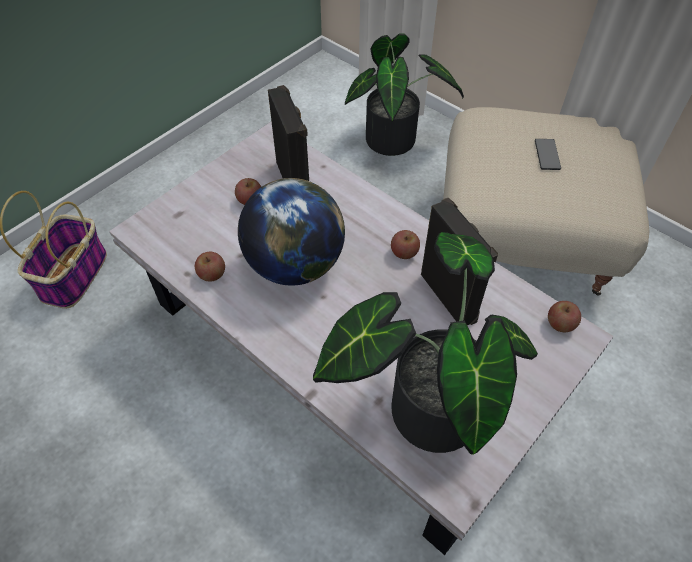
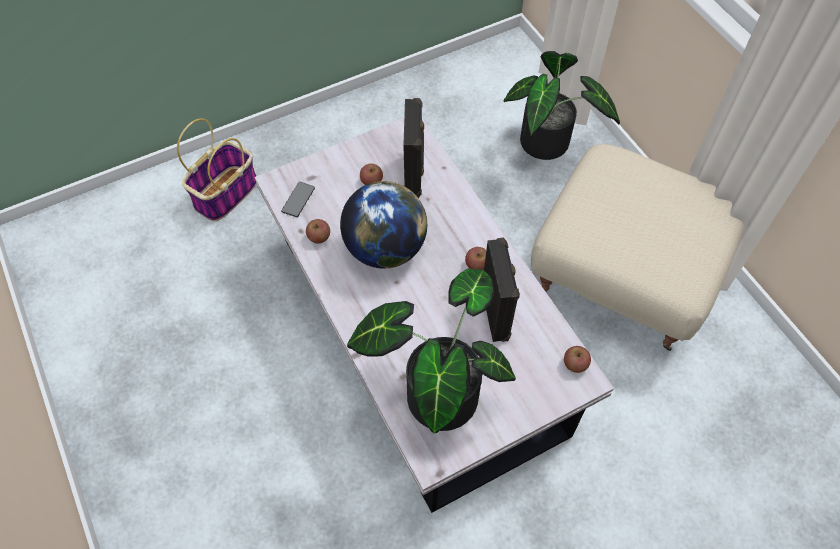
camera: 20 degrees right, 5 degrees up
phone [535,139,561,170] -> phone moved to [281,182,315,217]

